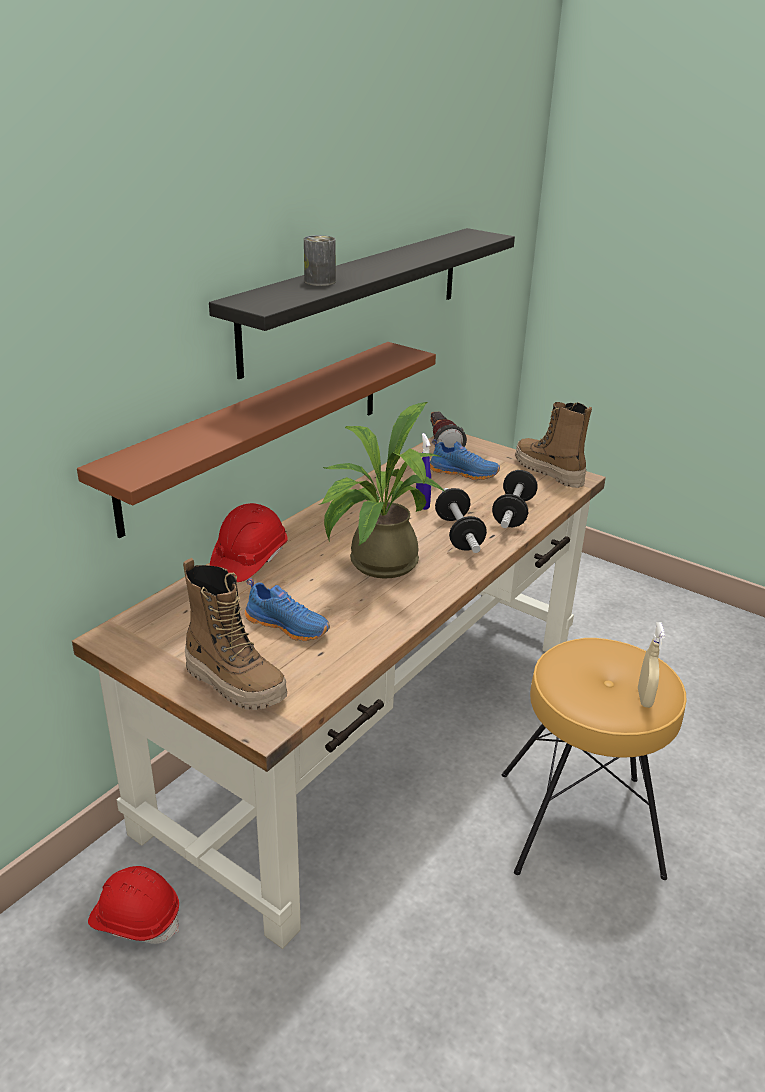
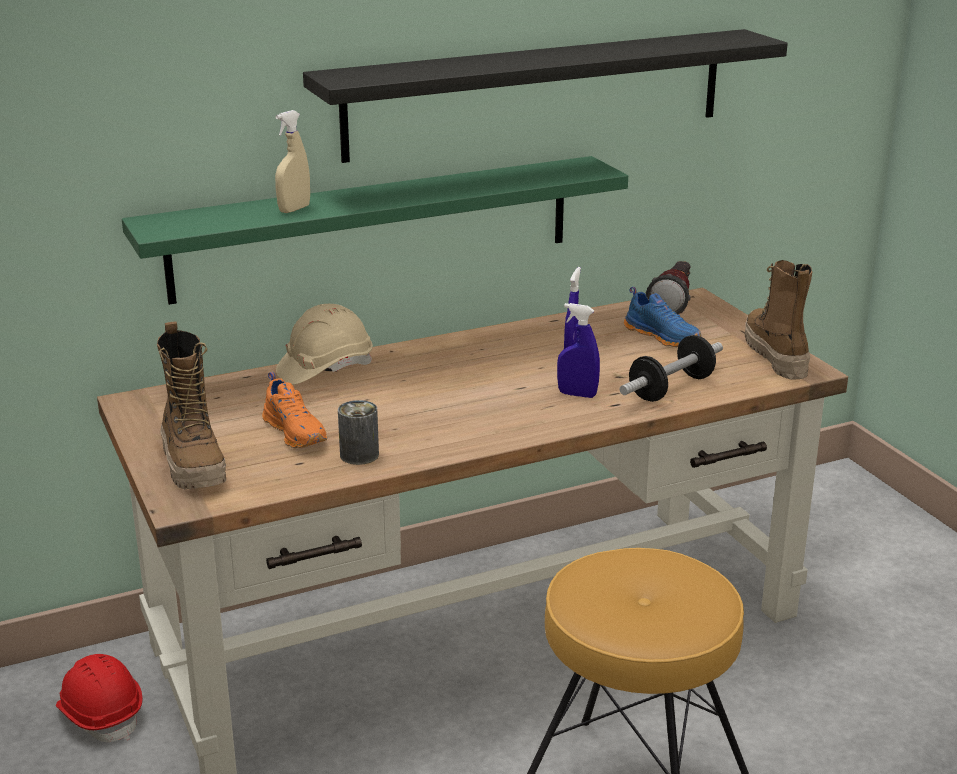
camera: 30 degrees right, 5 degrees down
brown shelf [77,342,436,538] -> green shelf [122,156,628,305]
red hard hat [210,503,288,582] -> beige hard hat [276,304,373,385]
blue shoe [245,578,330,641] -> orange shoe [262,372,327,448]
can [304,235,336,286] -> can moved to [338,400,379,465]
potted plant [319,402,445,579] -> none
dumbbell [435,488,487,553] -> blue spray bottle [557,303,600,398]
beige spray bottle [638,622,665,708] -> beige spray bottle moved to [275,110,310,213]

